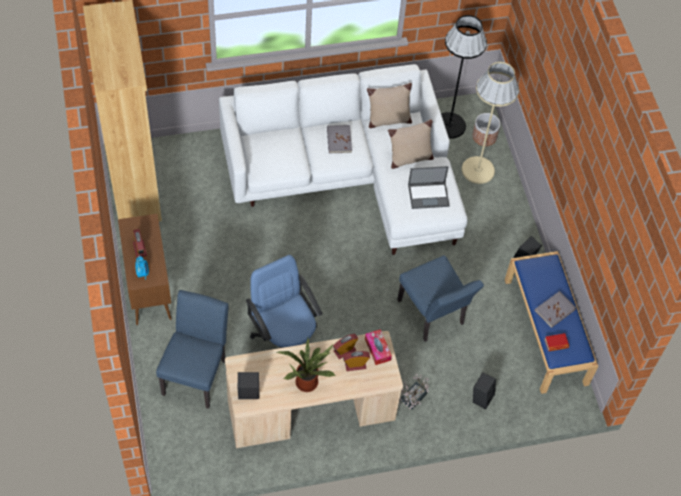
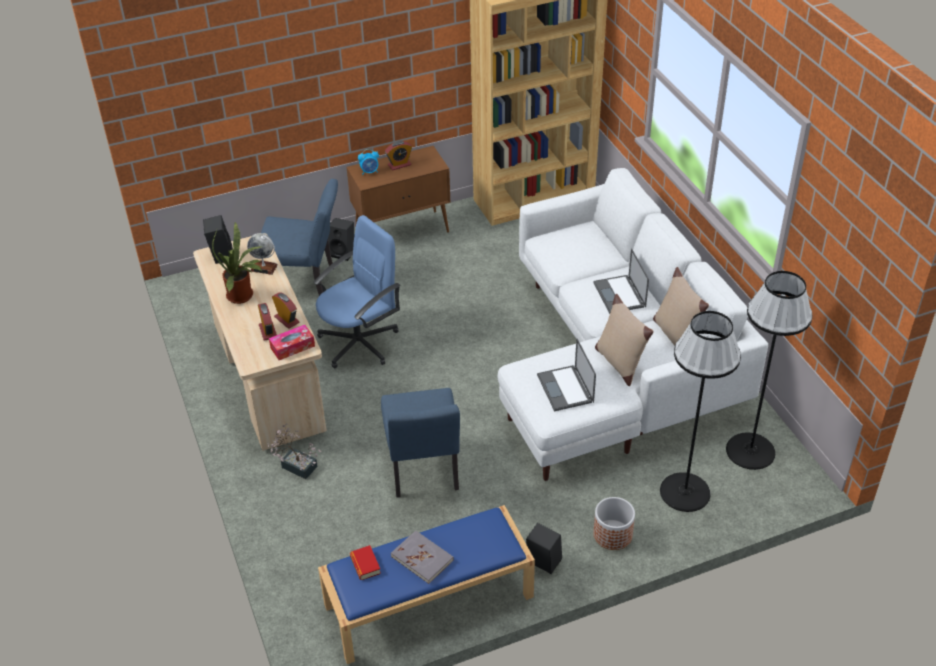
camera: 85 degrees right, 15 degrees down
grey book [327,125,352,154] -> laptop [593,248,649,314]
blue chair [397,255,484,342] -> blue chair turned 60 degrees counterclockwise [381,388,460,497]
beige floor lamp [462,62,519,184] -> black floor lamp [660,311,741,512]
planter [472,113,500,146] -> planter moved to [593,497,635,550]
black speaker [473,372,496,409] -> black speaker moved to [328,218,354,261]
none -> globe [247,233,278,275]

